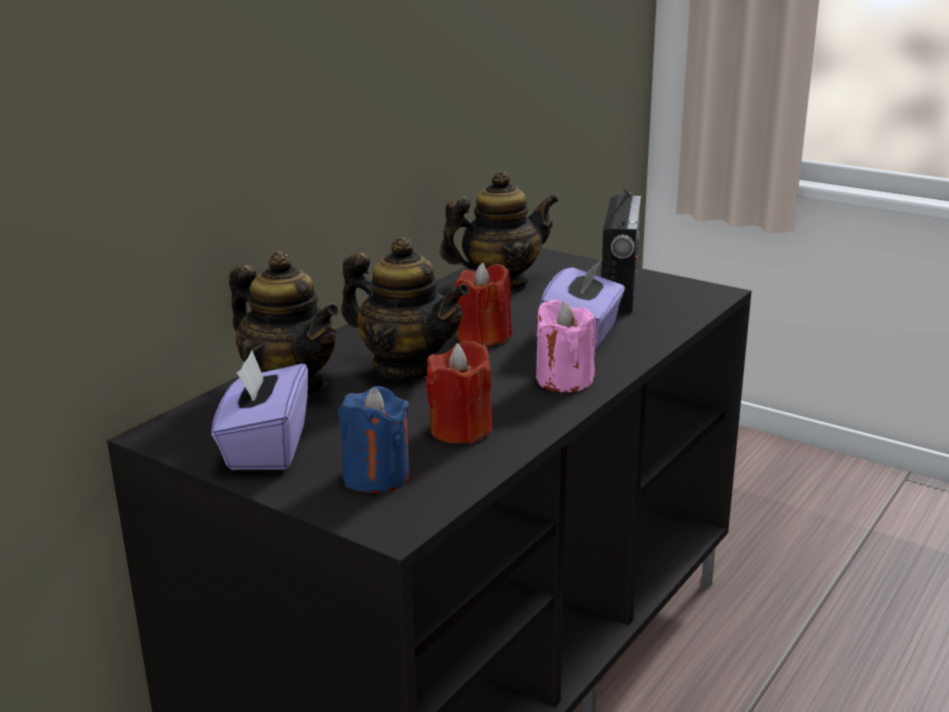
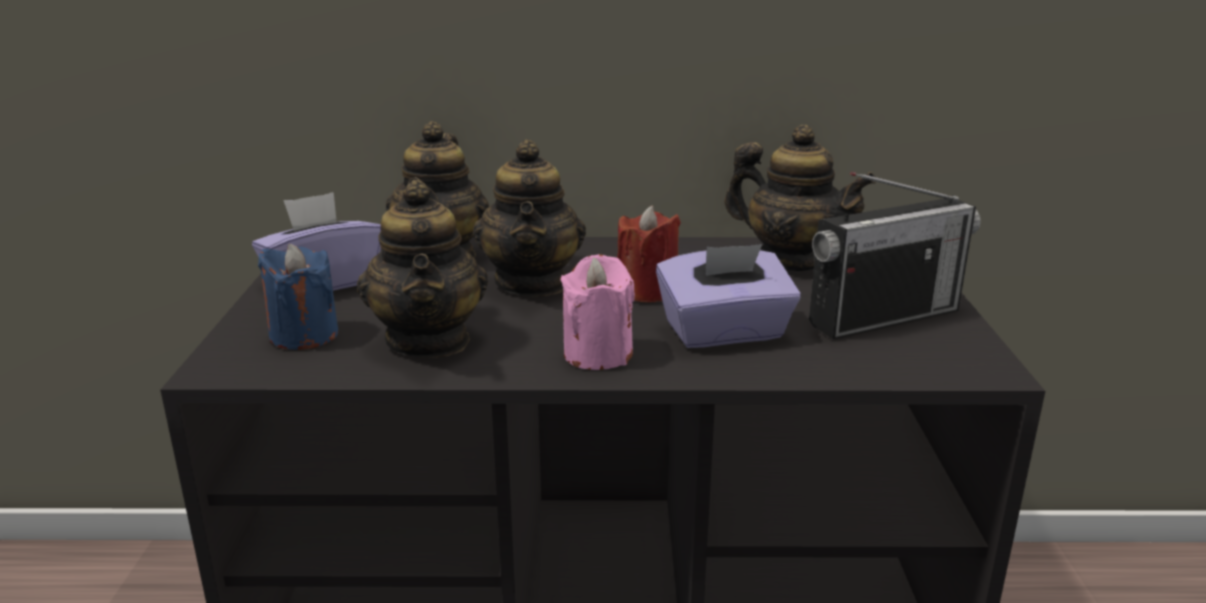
camera: 55 degrees right, 0 degrees up
red candle [425,341,492,444] -> teapot [357,180,488,358]

